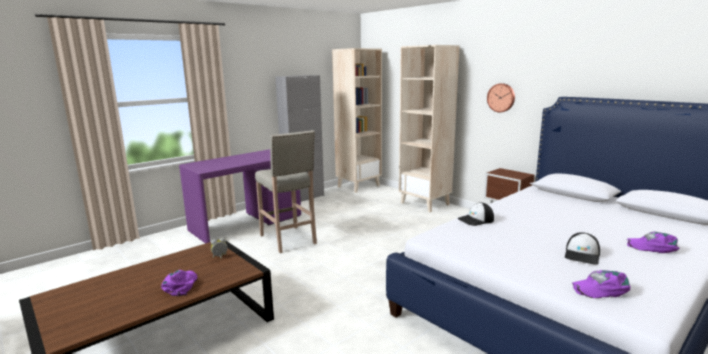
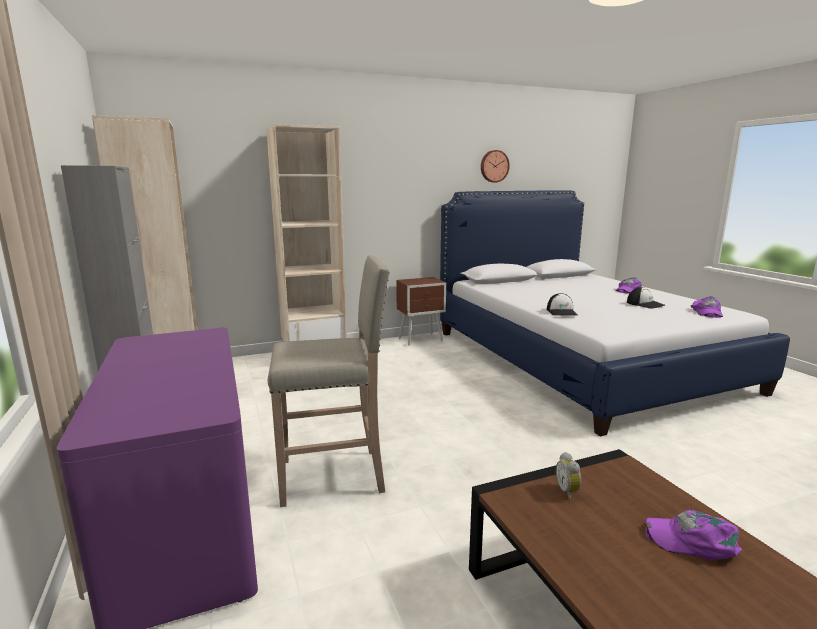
camera: 70 degrees left, 0 degrees up
wall clock [487,83,515,112] -> wall clock moved to [481,150,510,182]

